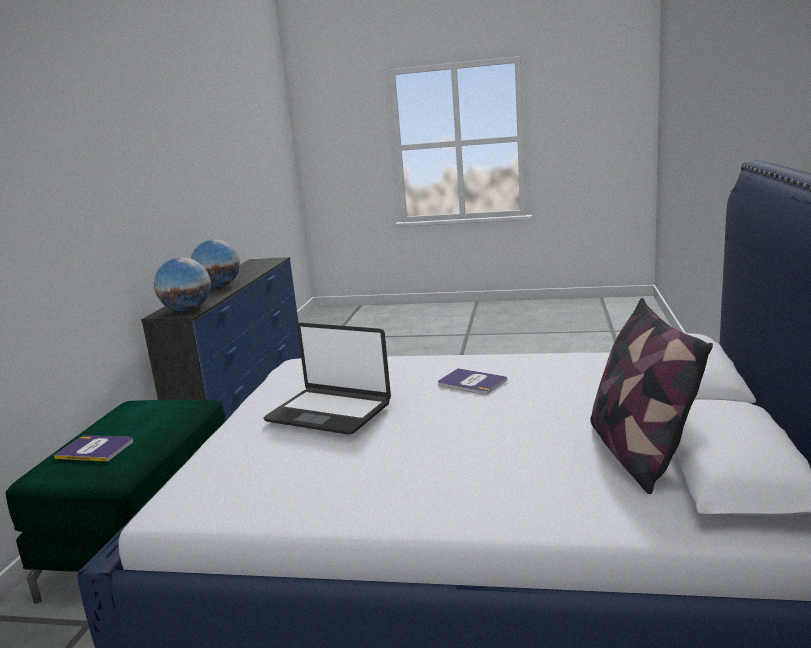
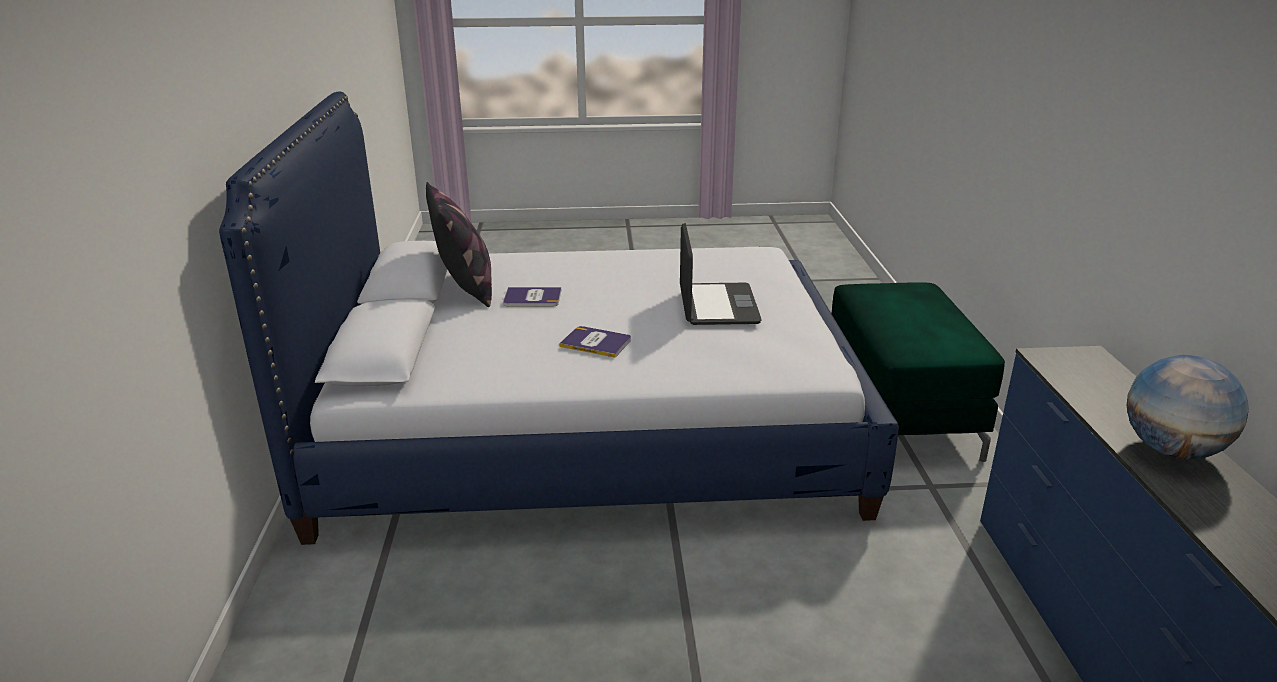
camera: 165 degrees right, 10 degrees up
book [54,435,133,462] -> book moved to [503,287,561,306]
globe [154,257,211,312] -> none
laptop [264,323,391,435] -> laptop turned 75 degrees clockwise [680,223,762,325]

